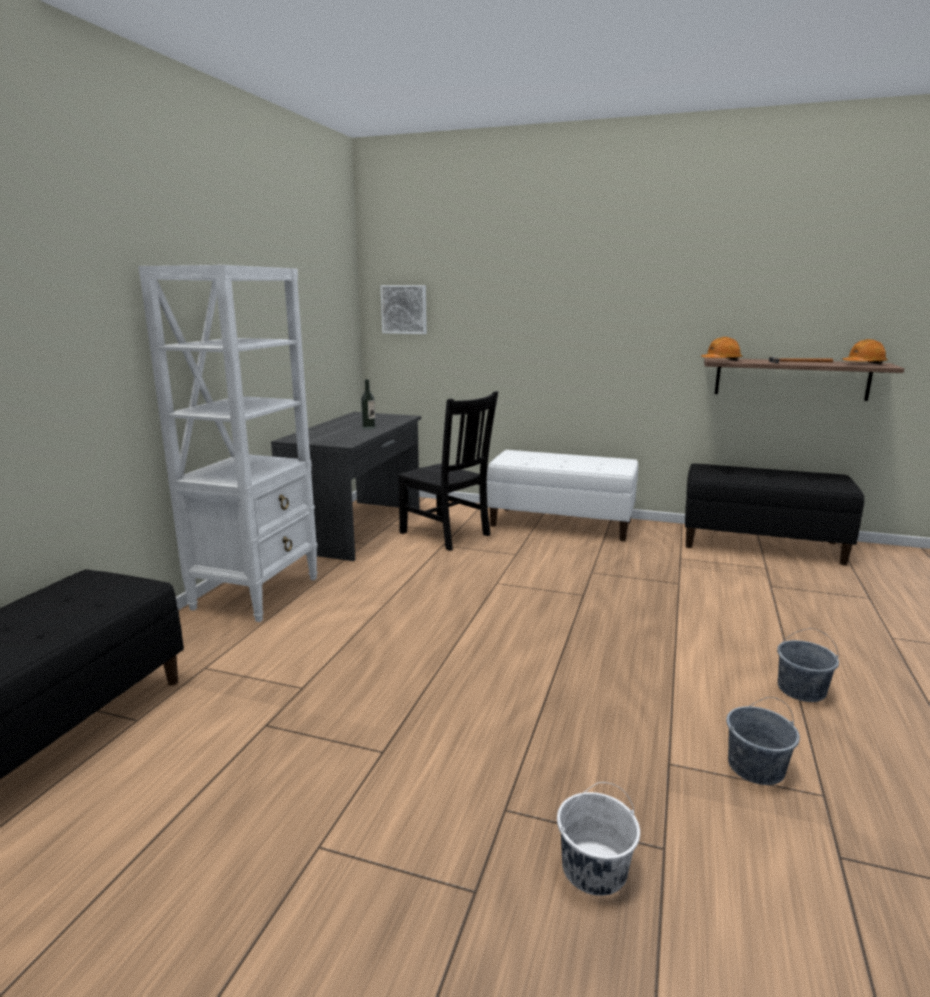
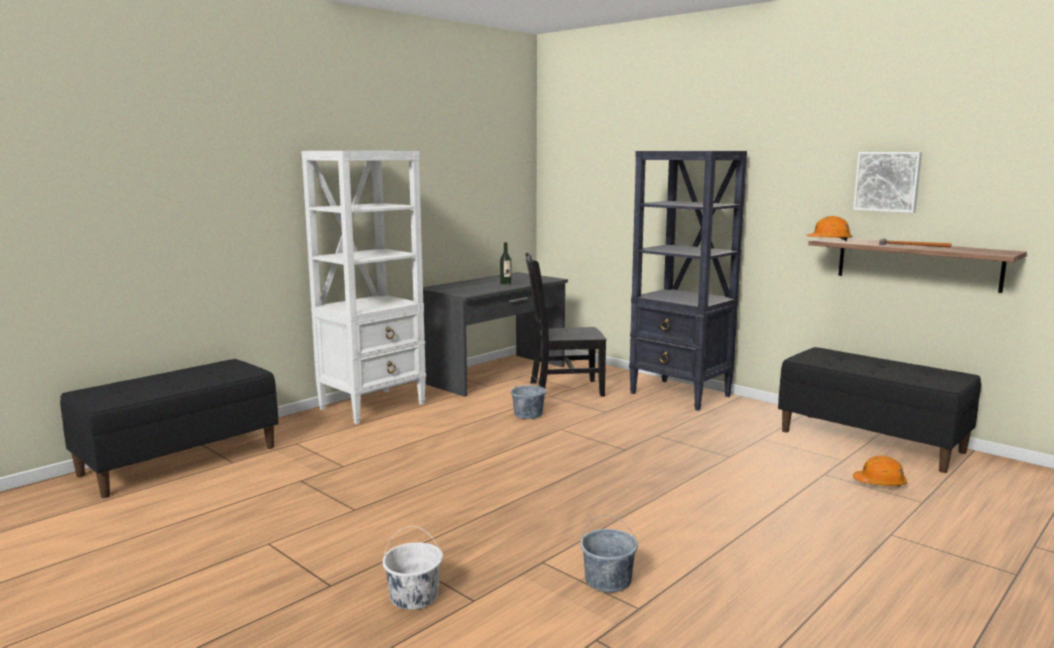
camera: 25 degrees right, 5 degrees down
picture [380,285,427,334] -> picture moved to [853,152,922,213]
black chair [398,391,498,551] -> black chair turned 105 degrees clockwise [525,252,607,397]
white bench [487,450,638,541] -> black bookcase [629,151,747,411]
grey bucket [777,628,839,702] -> grey bucket moved to [510,372,546,419]
orange hard hat [842,339,888,365] -> orange hard hat moved to [853,456,907,486]

